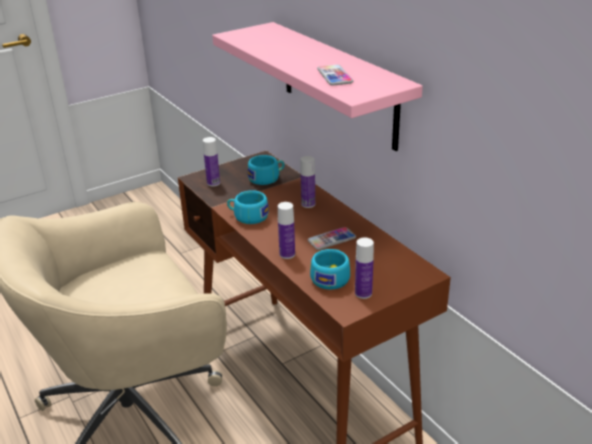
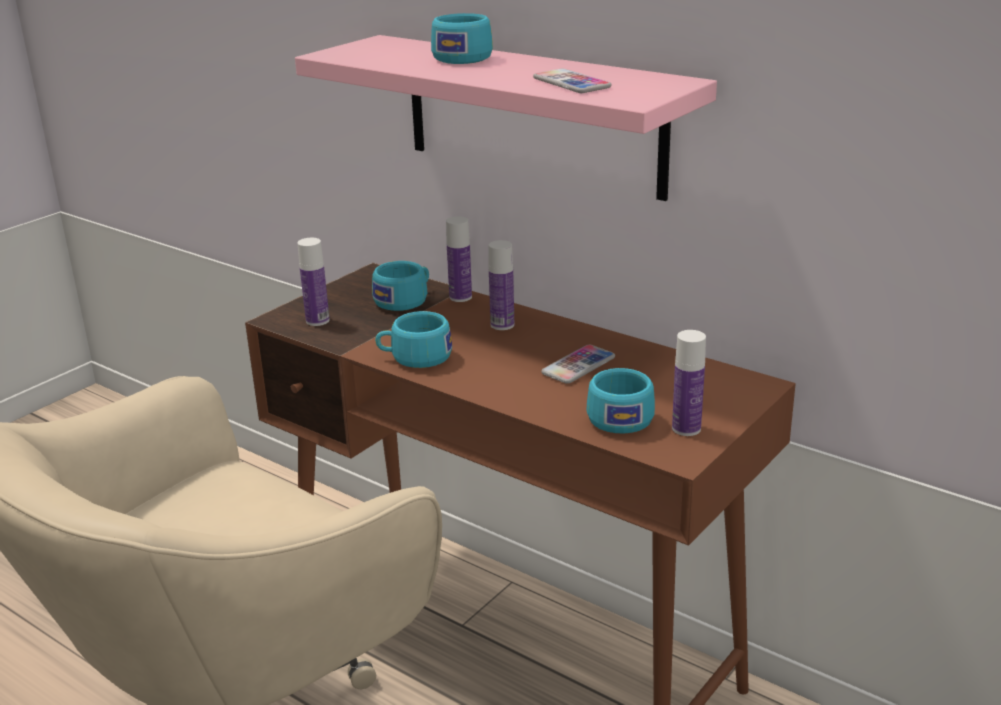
camera: 20 degrees left, 5 degrees down
bottle [278,202,295,259] -> bottle moved to [446,216,472,302]
none -> turquoise cup [431,13,493,64]

